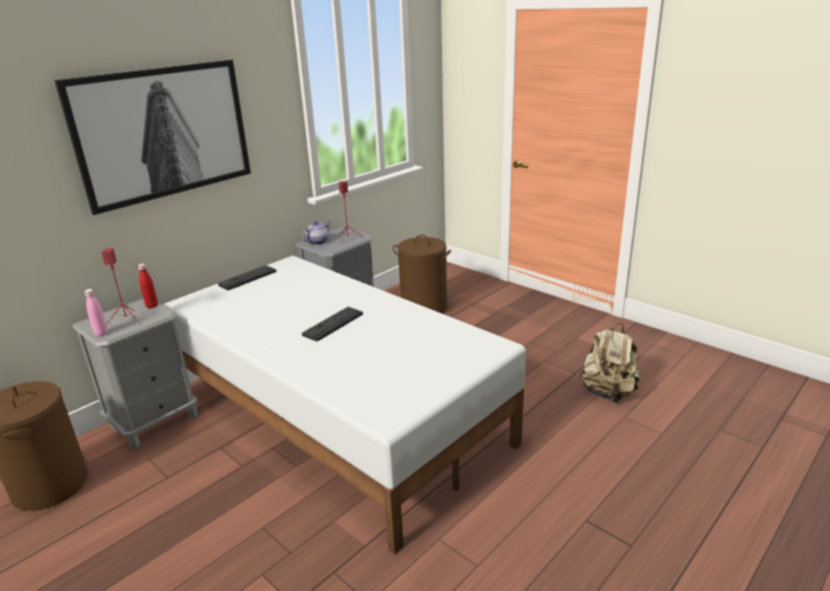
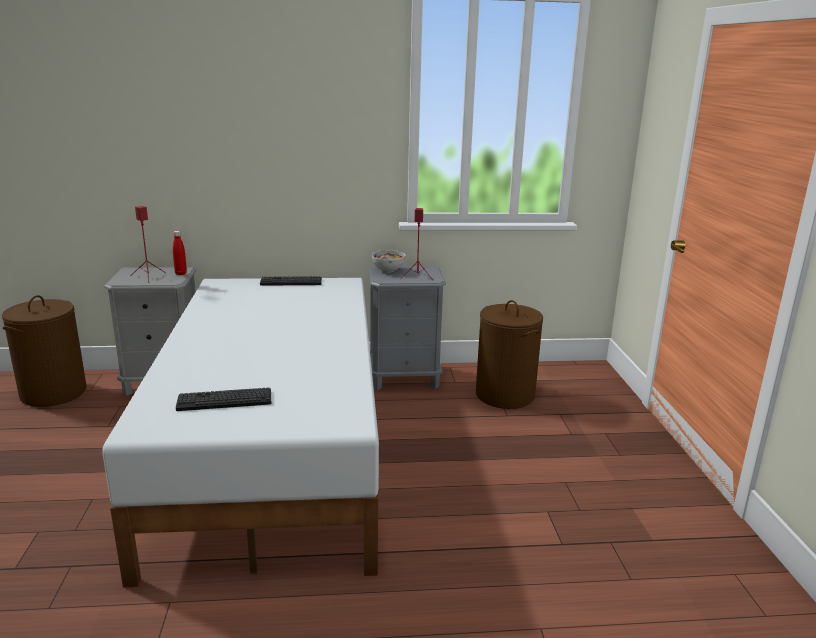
camera: 40 degrees right, 5 degrees down
picture [54,60,251,215] -> none
pink bottle [84,289,108,337] -> none
keyboard [302,307,363,341] -> keyboard moved to [176,388,271,411]
teapot [303,221,330,245] -> bowl [372,250,405,273]
beige backpack [579,323,641,402] -> none

